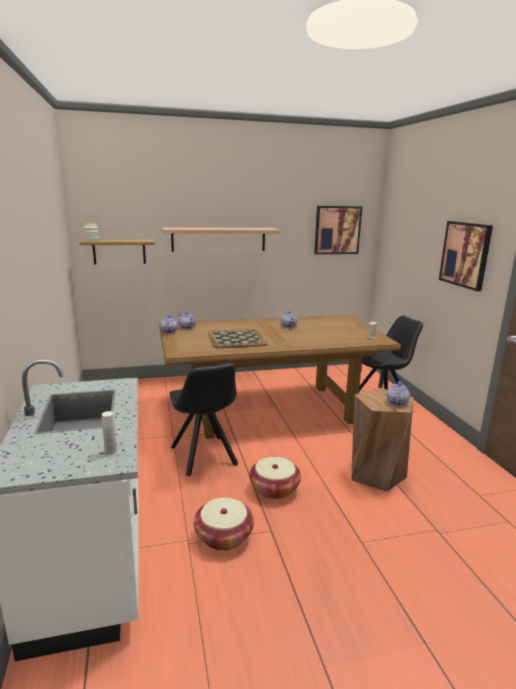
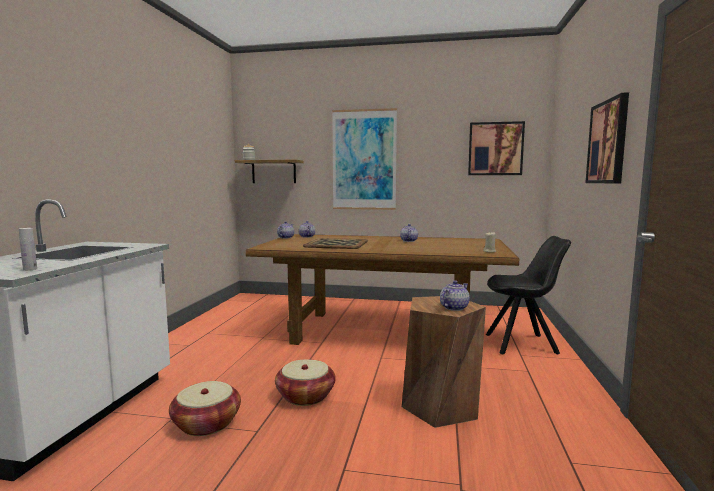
camera: 25 degrees right, 10 degrees down
shelf [162,227,281,252] -> picture [332,108,397,210]
black chair [169,363,238,476] -> none

